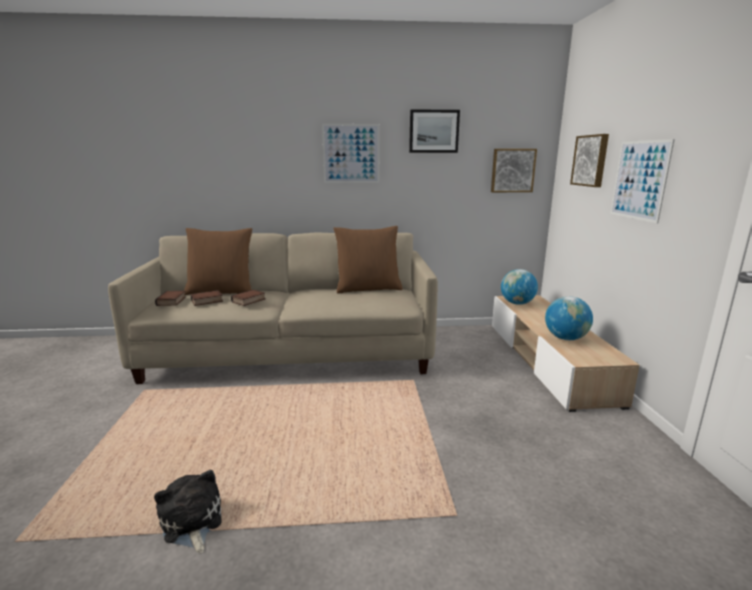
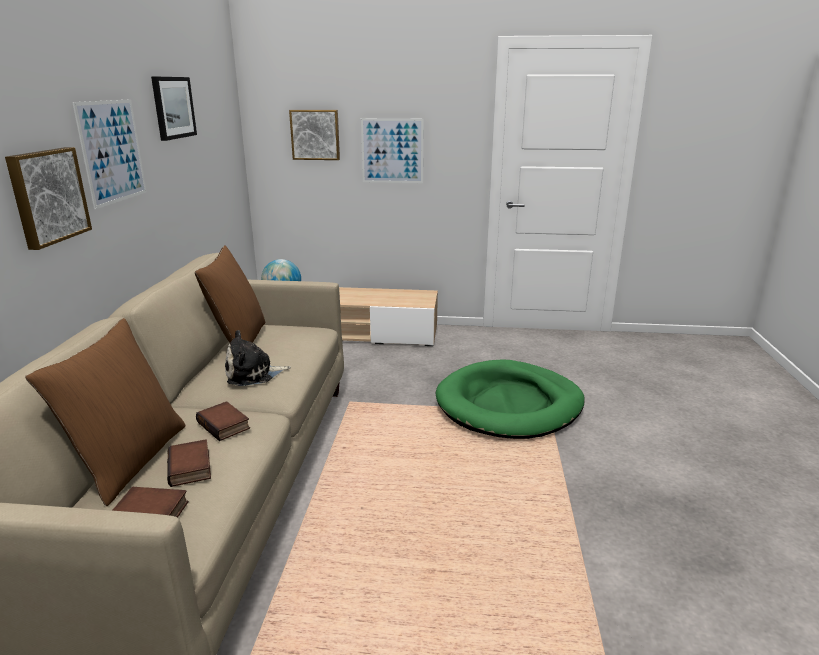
camera: 80 degrees left, 5 degrees up
plush toy [154,470,222,553] -> plush toy moved to [225,330,291,386]
picture [491,149,537,192] -> picture moved to [5,147,92,250]
globe [545,296,593,340] -> none
none -> green dog bed [435,359,585,439]

